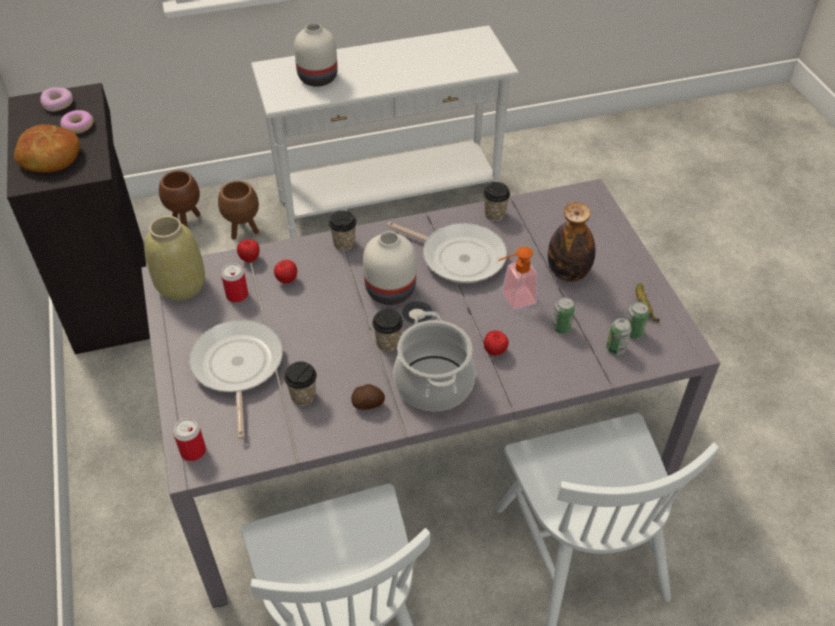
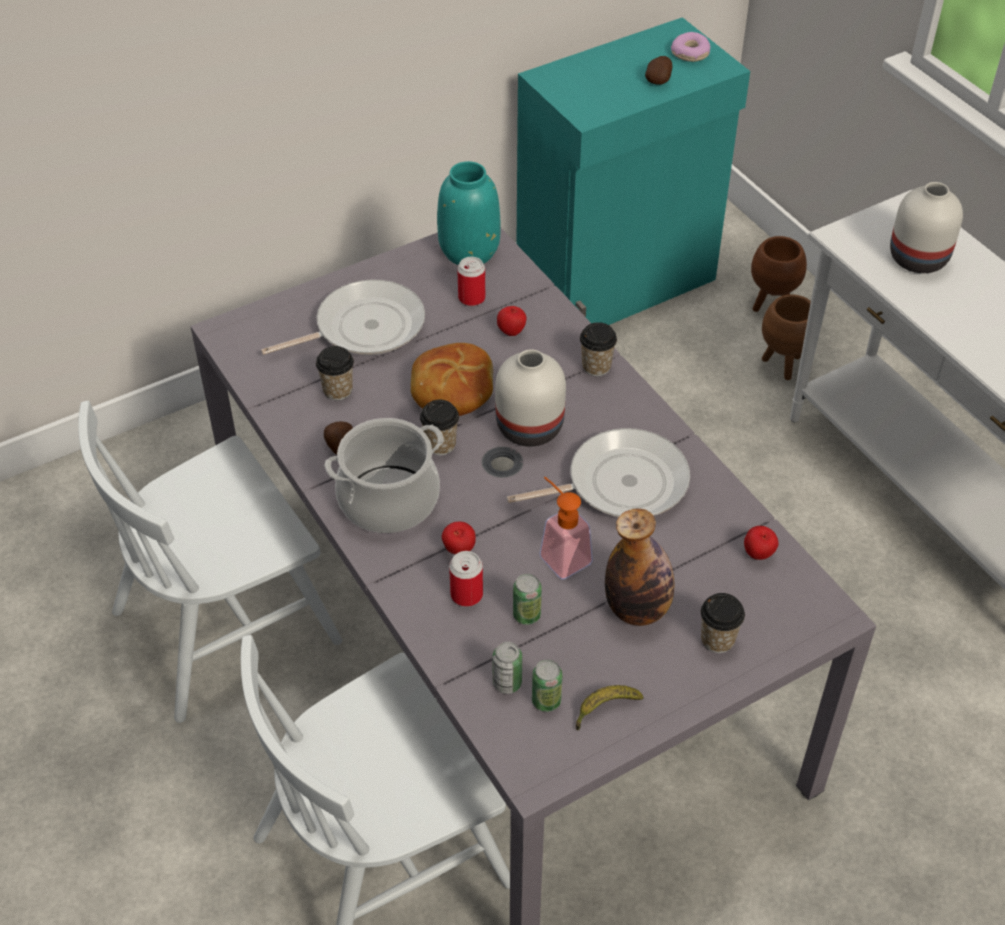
camera: 75 degrees right, 0 degrees up
black cabinet [7,83,150,354] -> turquoise cabinet [516,17,750,325]
bread [14,124,80,173] -> bread moved to [411,343,493,416]
donut [60,110,93,134] -> potato [645,56,672,85]
beige vase [145,216,205,301] -> turquoise vase [437,161,501,265]
can [173,418,206,461] -> can moved to [449,551,483,607]
apple [237,239,260,263] -> apple moved to [744,526,778,560]
frying pan [387,222,507,283] -> frying pan turned 120 degrees counterclockwise [507,428,690,517]
cup [483,182,510,221] -> cup moved to [701,593,745,653]

